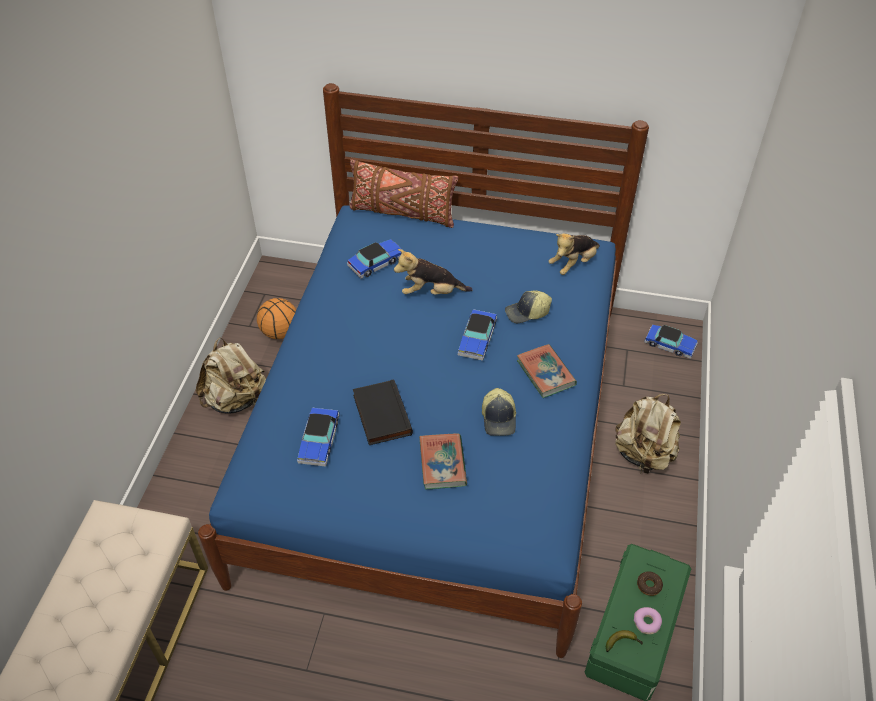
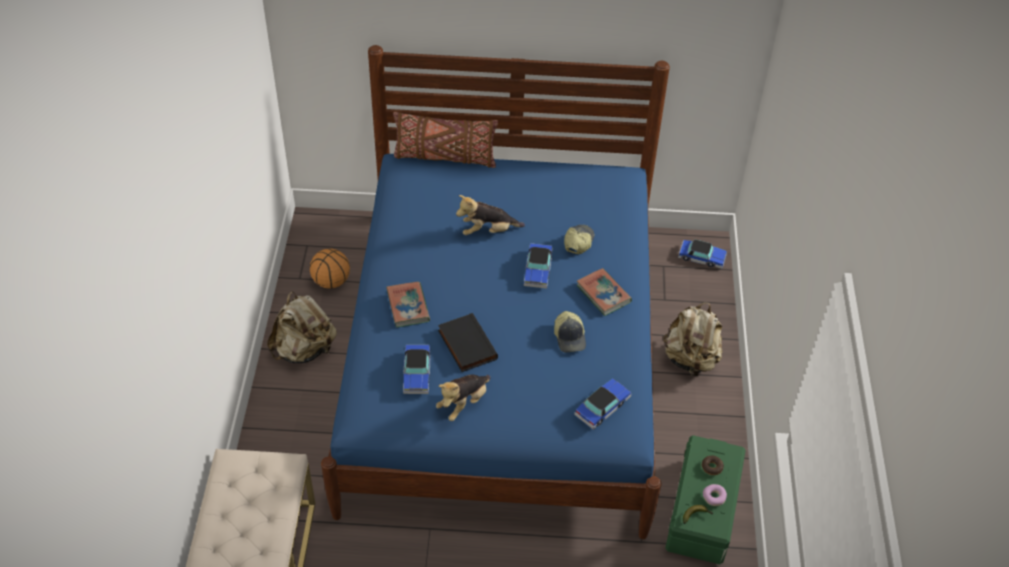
camera: 10 degrees left, 0 degrees up
toy car [347,239,401,279] -> toy car moved to [574,379,632,430]
book [419,434,467,489] -> book moved to [386,282,430,328]
cap [505,290,552,323] -> cap turned 135 degrees clockwise [564,225,594,254]
plush toy [549,233,600,275] -> plush toy moved to [436,374,491,421]

